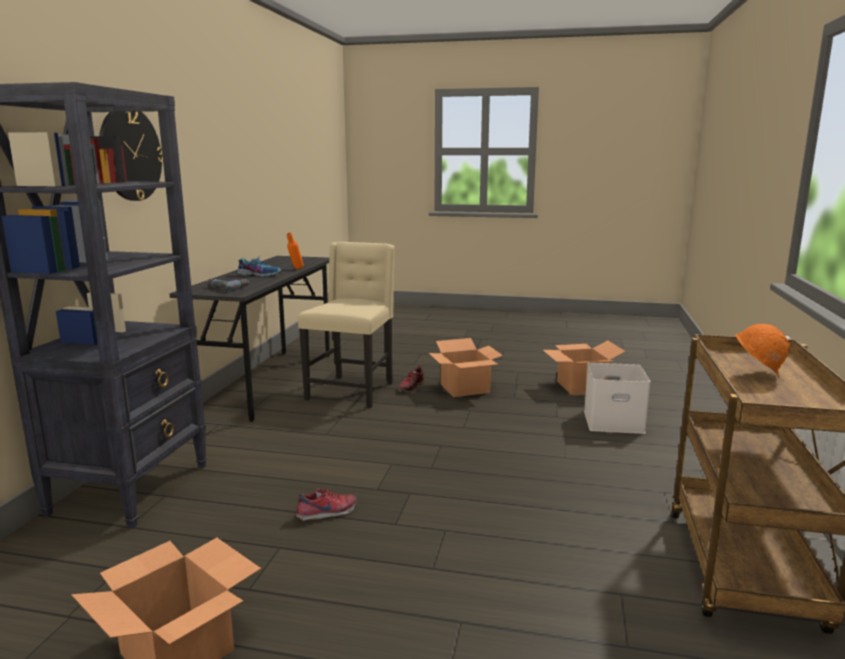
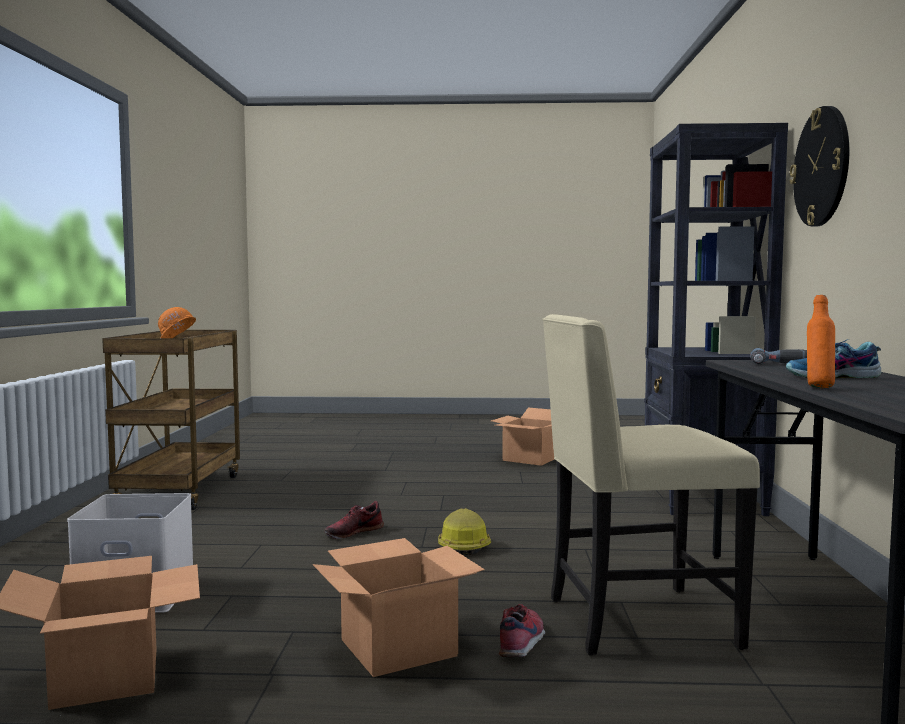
camera: 170 degrees right, 10 degrees down
shoe [295,489,357,521] -> shoe moved to [325,501,384,539]
beige chair [298,242,395,408] -> beige chair turned 75 degrees clockwise [542,314,760,656]
none -> hard hat [438,508,491,556]

